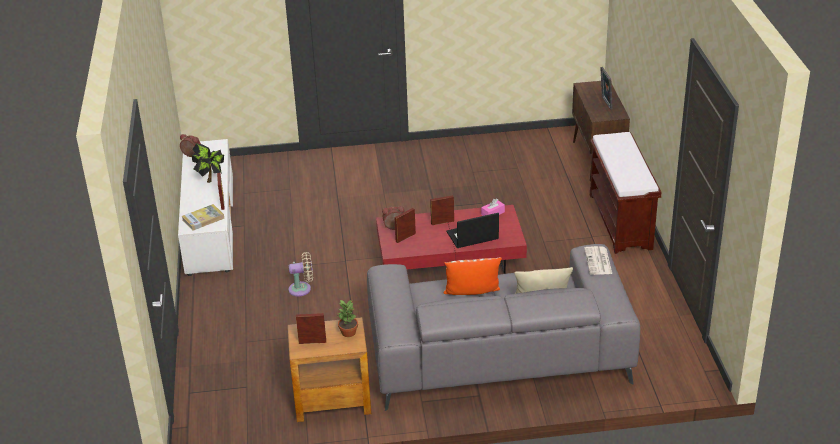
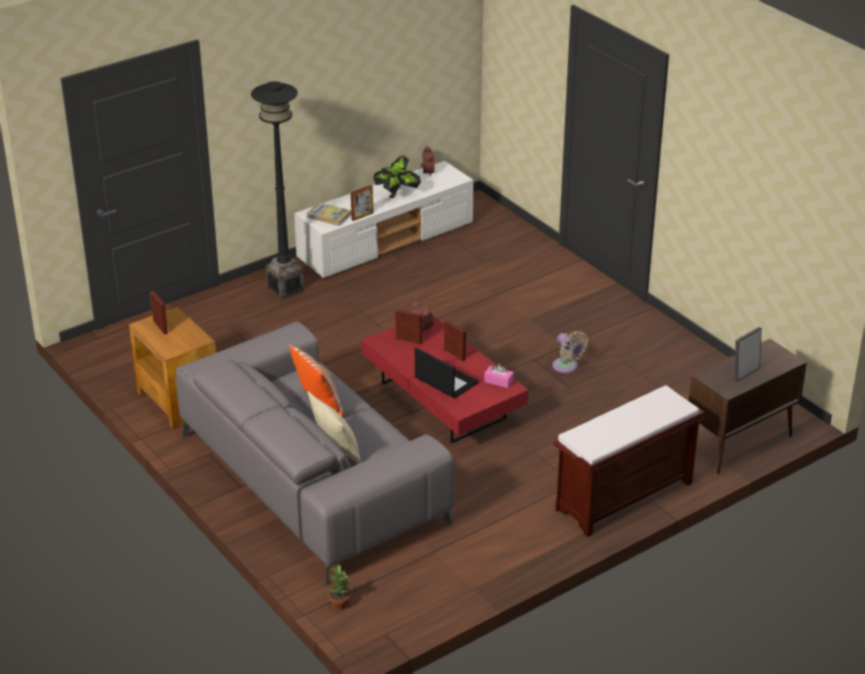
camera: 60 degrees right, 0 degrees up
beige fan [288,252,313,297] -> beige fan moved to [552,331,588,374]
potted plant [338,300,358,337] -> potted plant moved to [328,565,351,610]
newspaper [584,246,612,275] -> none
none -> black floor lamp [251,81,304,300]

